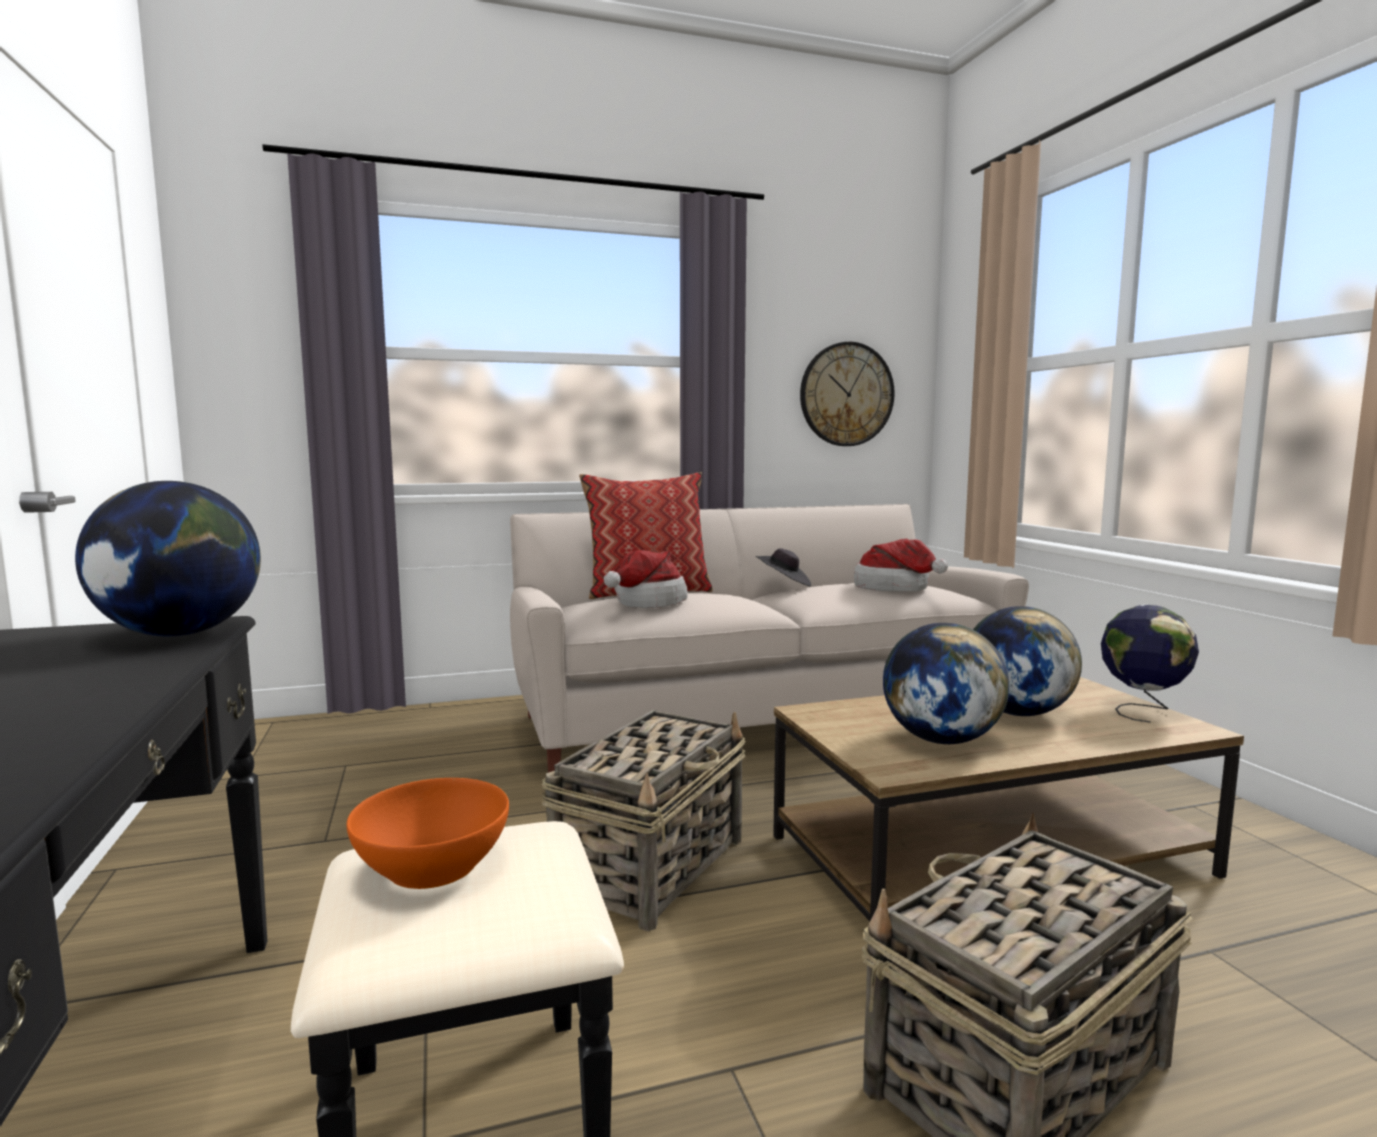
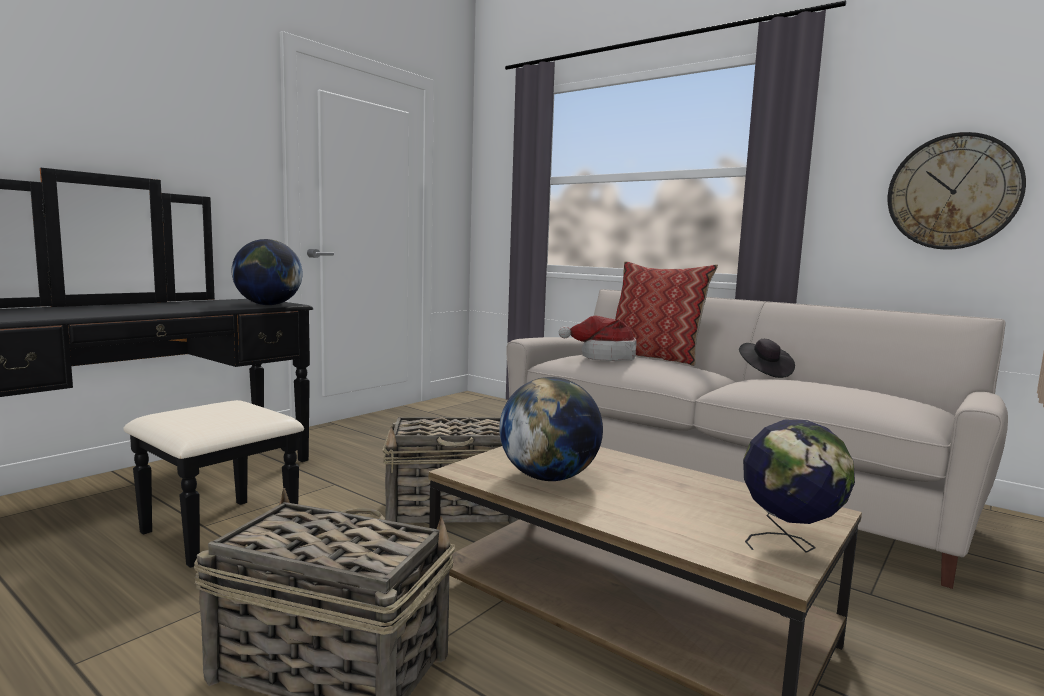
camera: 55 degrees right, 0 degrees up
orange bowl [346,778,509,889] -> none
hat [854,539,948,591] -> none
globe [973,606,1082,716] -> none

